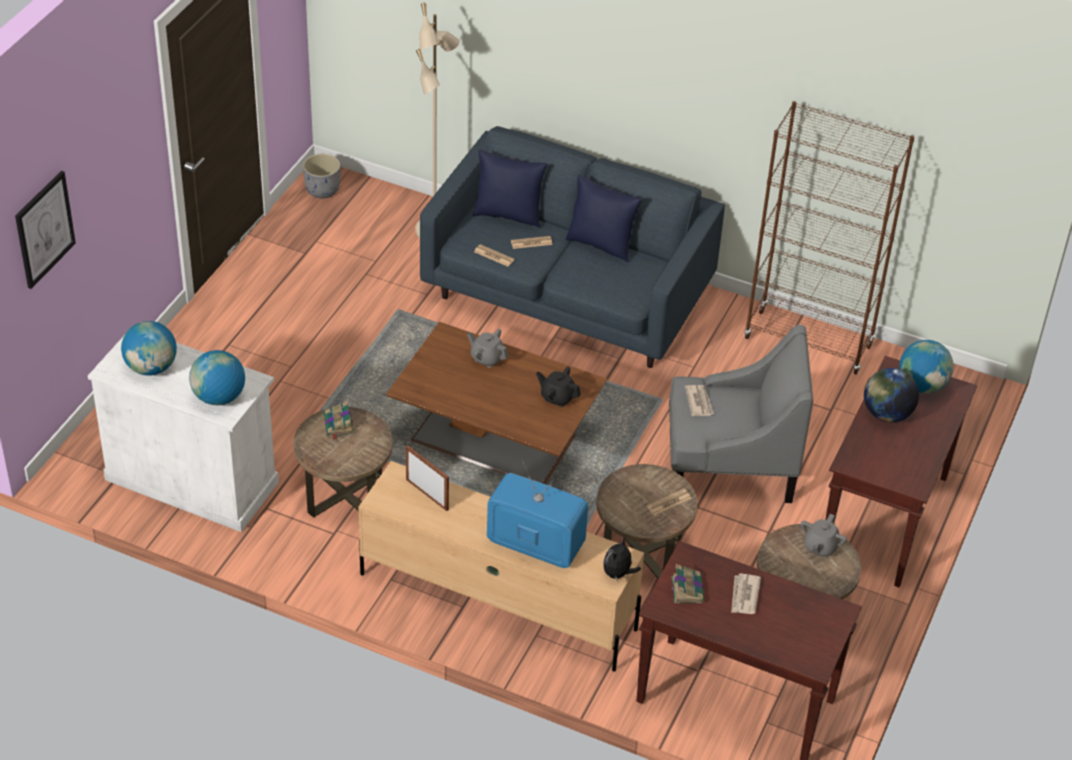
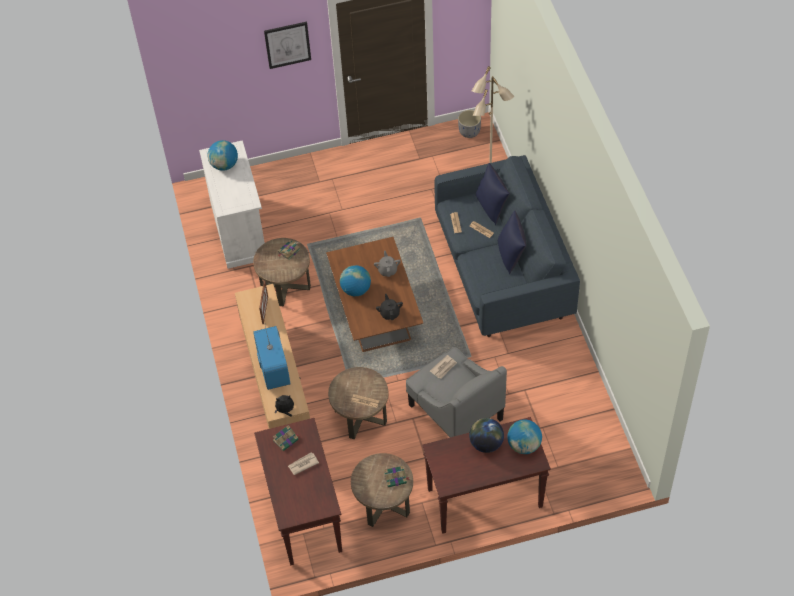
camera: 55 degrees right, 10 degrees up
picture [15,171,76,289] -> picture moved to [264,22,311,69]
globe [189,350,245,405] -> globe moved to [340,265,371,296]
brown bookcase [744,101,914,374] -> none
grey teapot [801,514,847,558] -> book [384,466,410,487]

